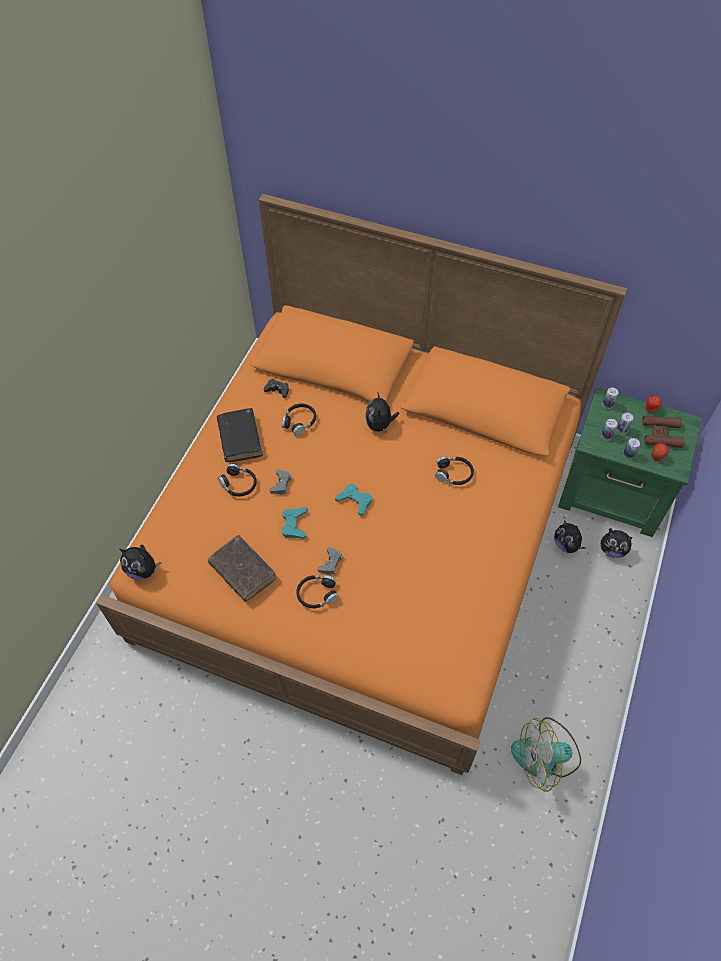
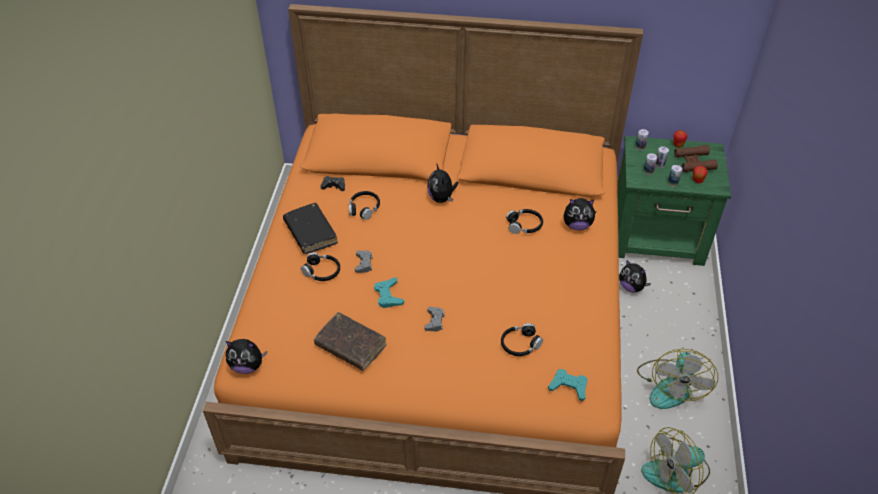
camera: 15 degrees left, 10 degrees down
black headphones [296,575,339,608] -> black headphones moved to [501,323,543,356]
turquoise game controller [335,484,372,516] -> turquoise game controller moved to [548,369,588,401]
plush toy [601,528,634,558] -> plush toy moved to [563,198,596,230]
none -> fan [637,349,718,409]

